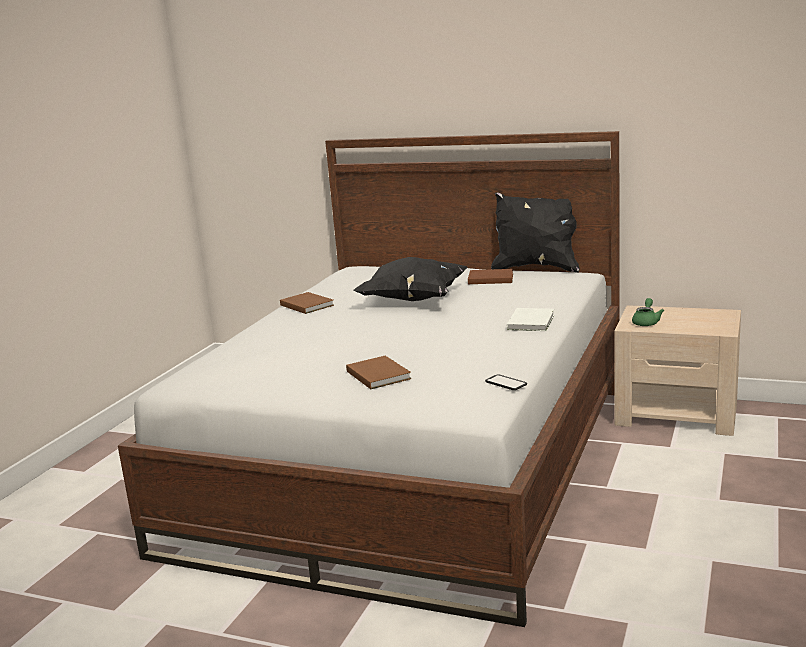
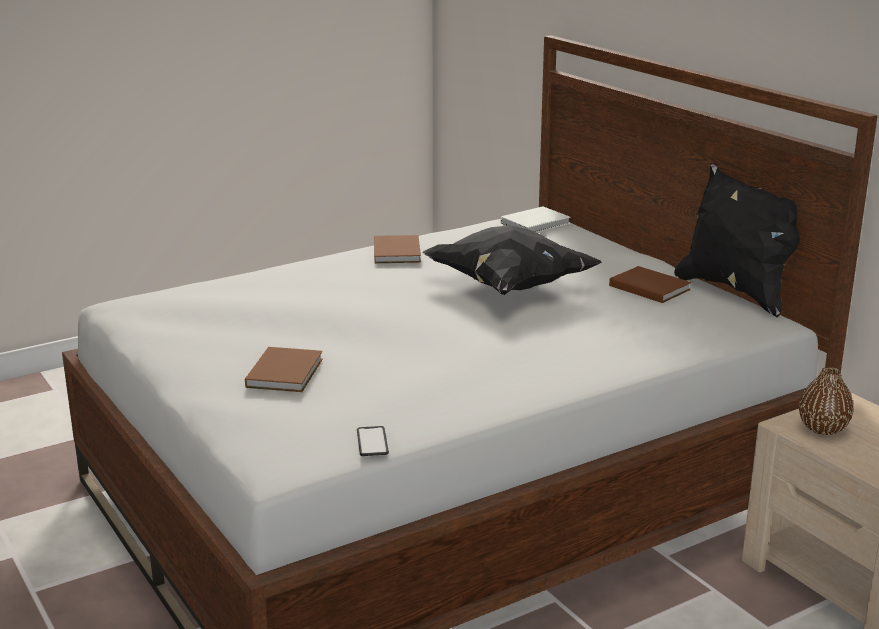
camera: 35 degrees right, 5 degrees up
white book [507,308,554,331] -> white book moved to [501,206,571,232]
green teapot [632,298,664,326] -> brown vase [799,367,854,435]

